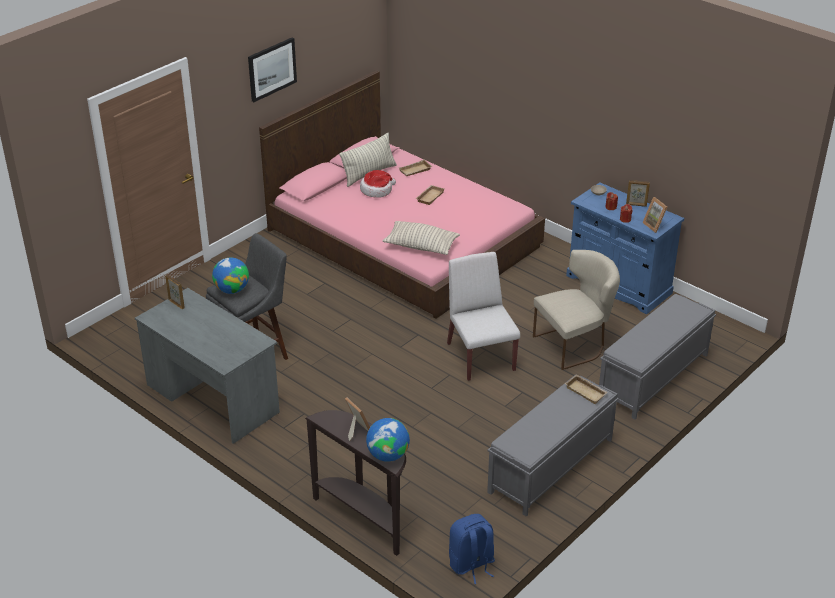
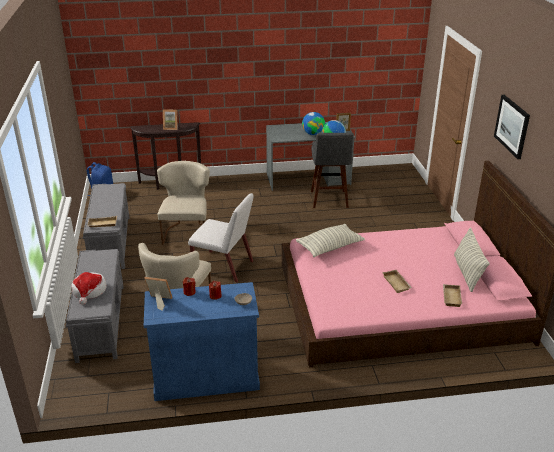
camera: 130 degrees right, 5 degrees down
hat [360,170,396,198] -> hat moved to [71,272,107,305]
globe [366,418,410,462] -> globe moved to [302,112,325,135]
picture frame [626,180,650,207] -> none
none -> beige chair [157,161,210,245]

